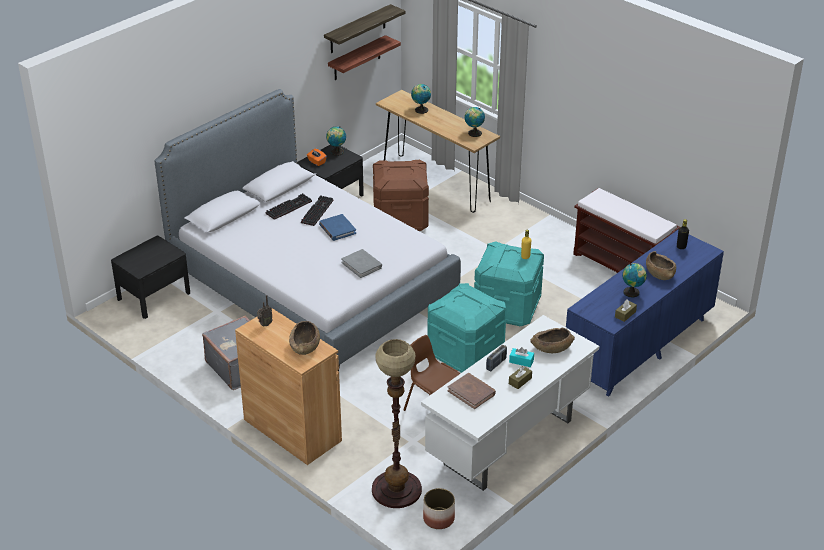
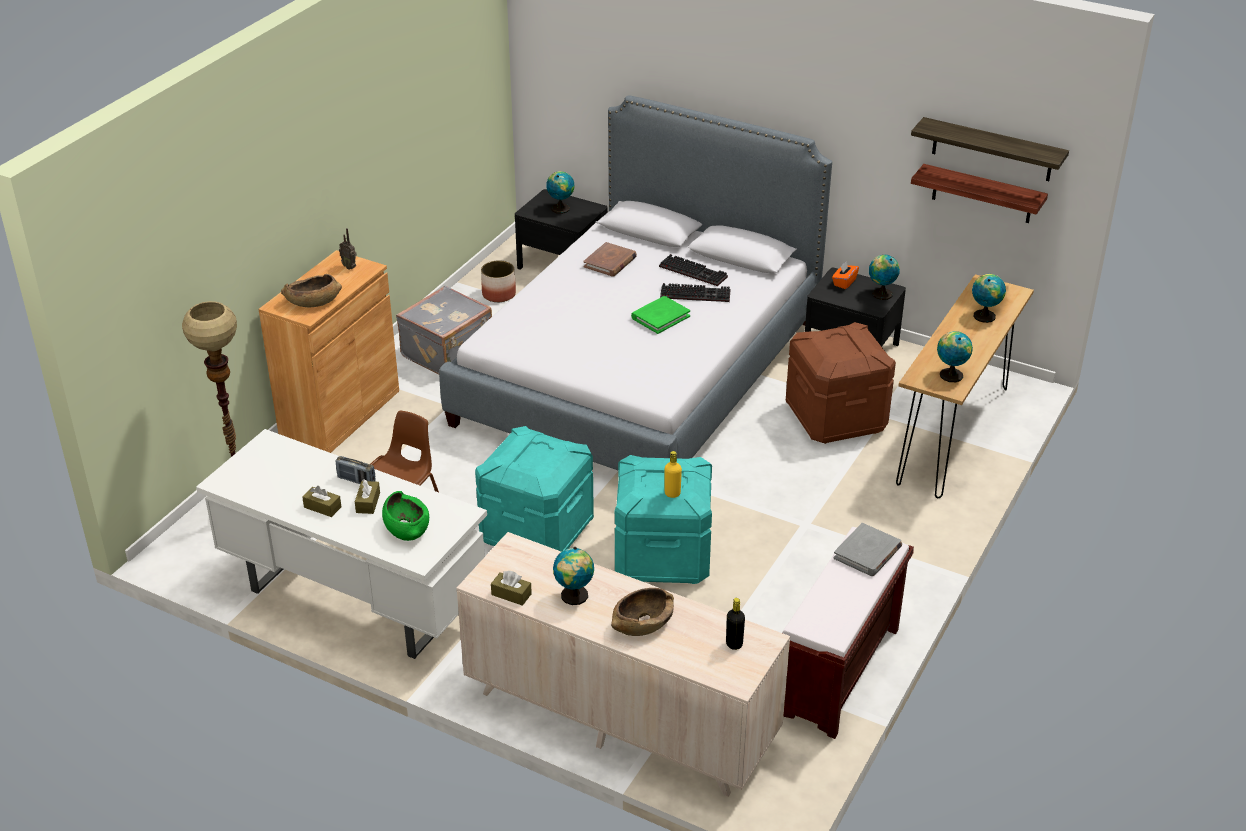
camera: 75 degrees right, 0 degrees up
blue book [319,214,356,241] -> green book [631,296,690,334]
grey book [341,249,382,278] -> grey book moved to [833,523,902,576]
planter [423,488,455,529] -> planter moved to [481,260,516,302]
brown book [447,373,496,409] -> brown book moved to [583,242,637,276]
turquoise tissue box [509,347,534,367] -> brown tissue box [355,479,380,514]
brown bowl [530,328,575,353] -> green bowl [382,491,429,541]
blue dresser [566,229,724,397] -> beige dresser [457,532,790,797]
none -> globe [546,171,575,214]

